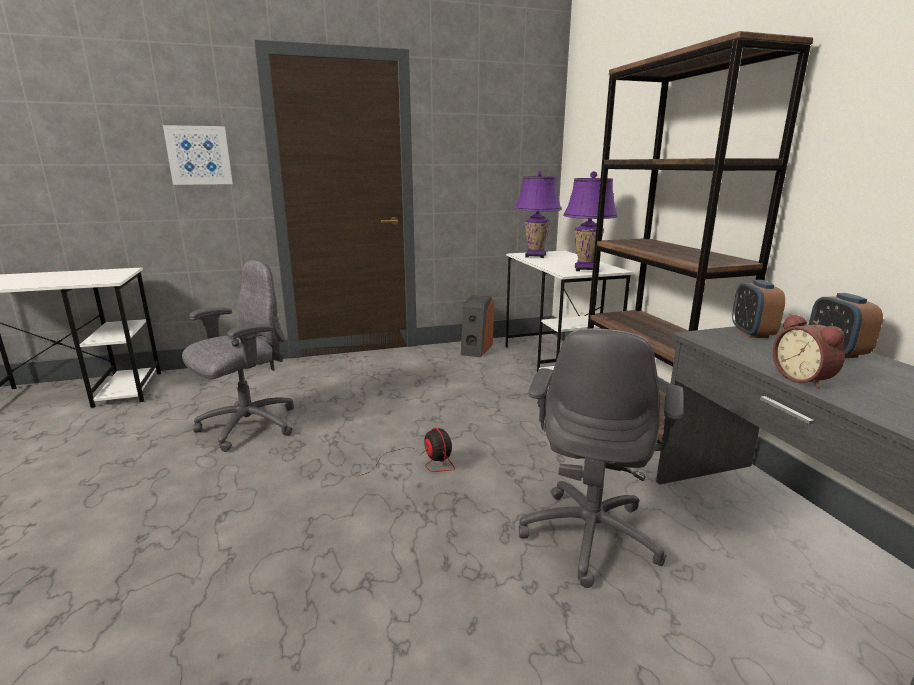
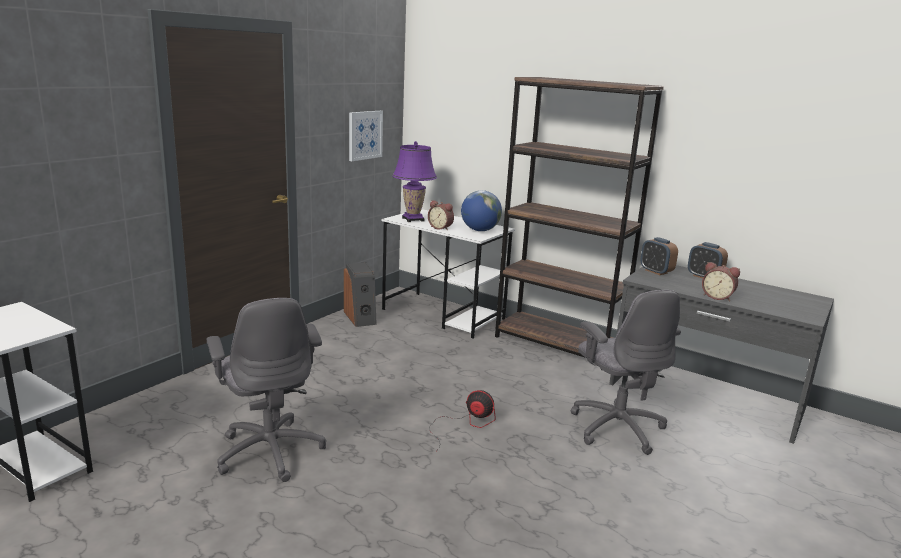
camera: 40 degrees left, 0 degrees up
picture [163,125,233,185] -> picture moved to [349,111,383,161]
grey office chair [182,260,294,452] -> grey office chair turned 150 degrees clockwise [207,298,326,482]
purple table lamp [563,171,618,271] -> globe [461,190,502,231]
none -> alarm clock [428,200,454,231]

